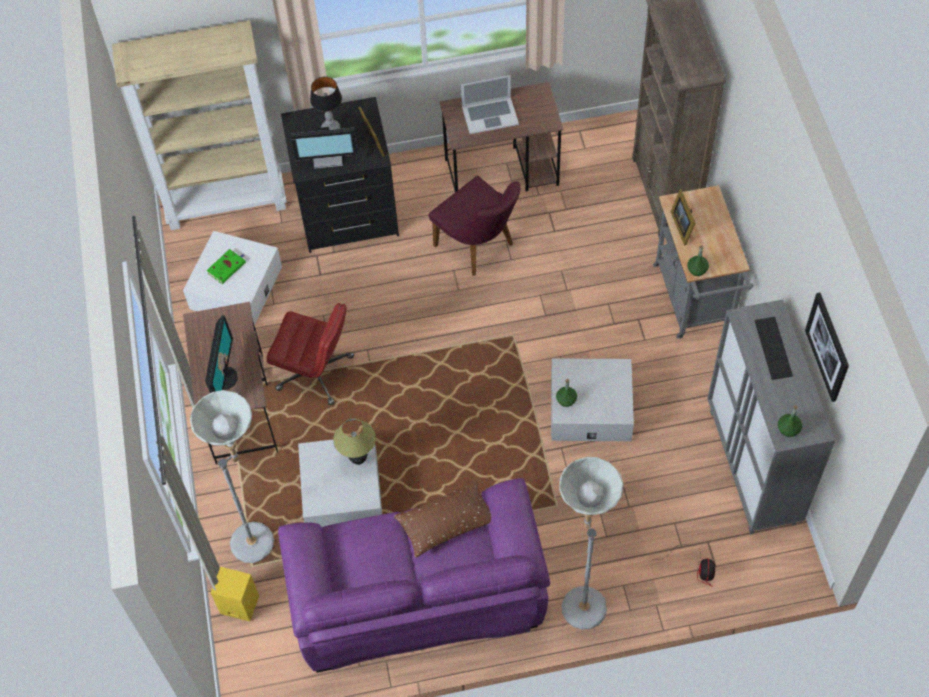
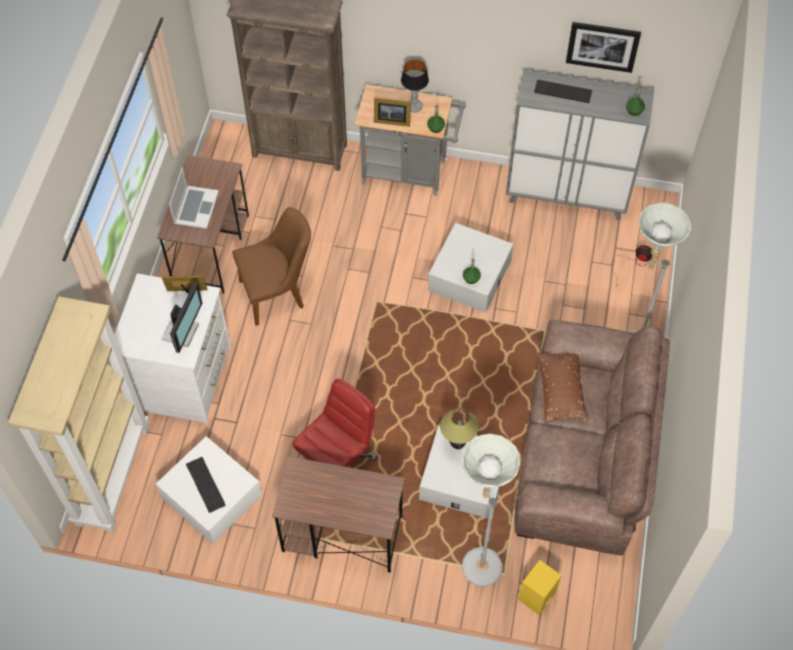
camera: 70 degrees left, 0 degrees up
monitor [205,315,238,393] -> none
green book [207,249,246,284] -> keyboard [186,457,226,513]
purple sofa [278,478,550,673] -> brown sofa [514,320,670,556]
black dresser [281,97,399,253] -> white dresser [114,273,231,423]
table lamp [310,77,342,130] -> table lamp moved to [401,60,429,113]
purple chair [428,176,520,275] -> brown chair [232,207,311,326]

